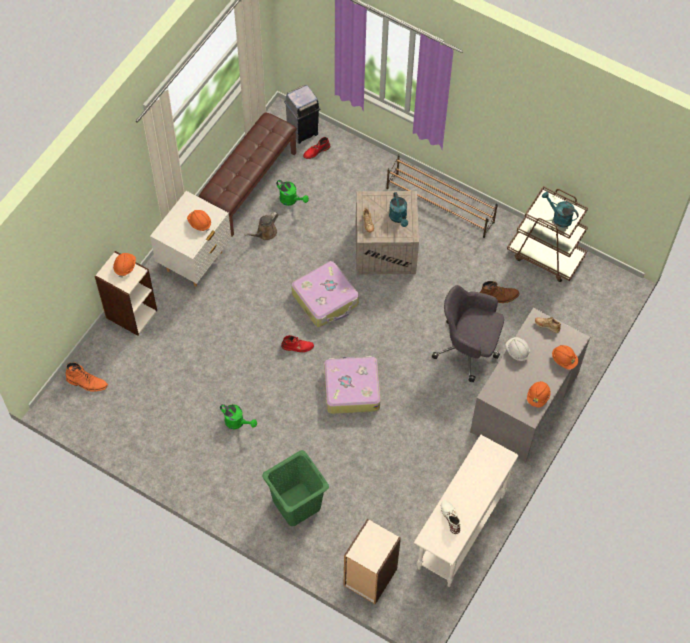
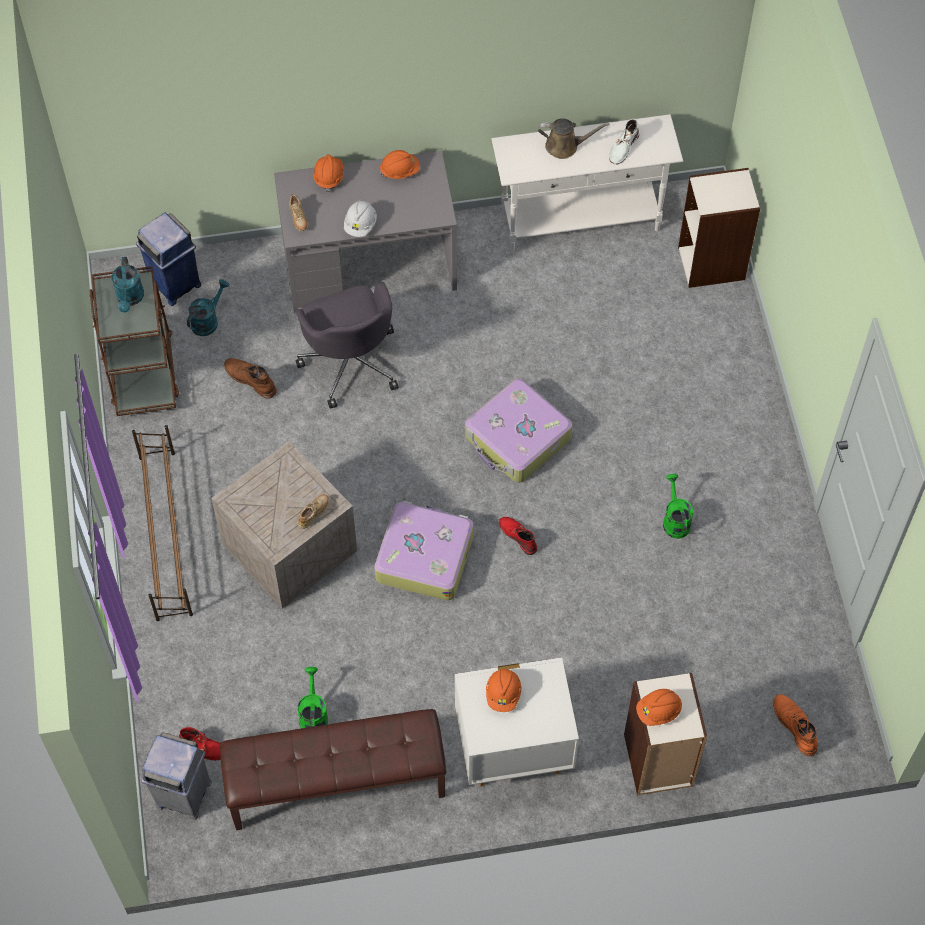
camera: 130 degrees left, 0 degrees up
brown watering can [244,212,278,240] -> brown watering can moved to [538,118,609,159]
green laundry basket [262,450,329,526] -> none
turquoise watering can [389,192,408,227] -> turquoise watering can moved to [187,279,230,336]
none -> blue trash can [136,213,201,306]

